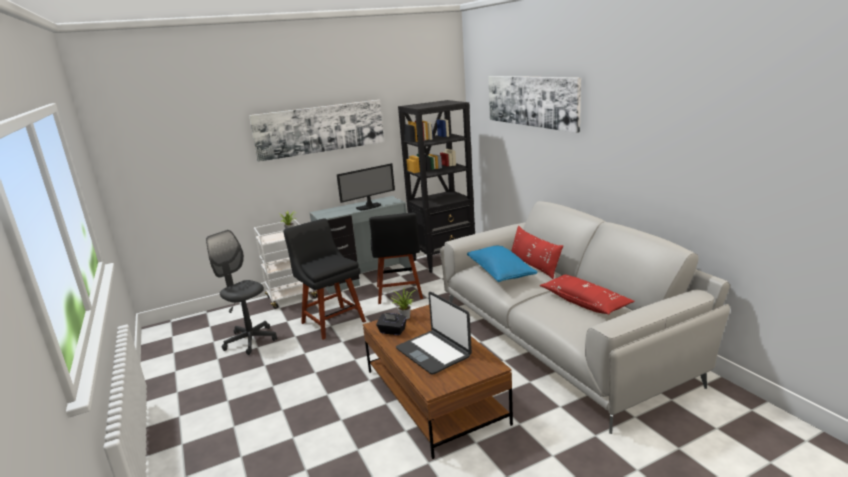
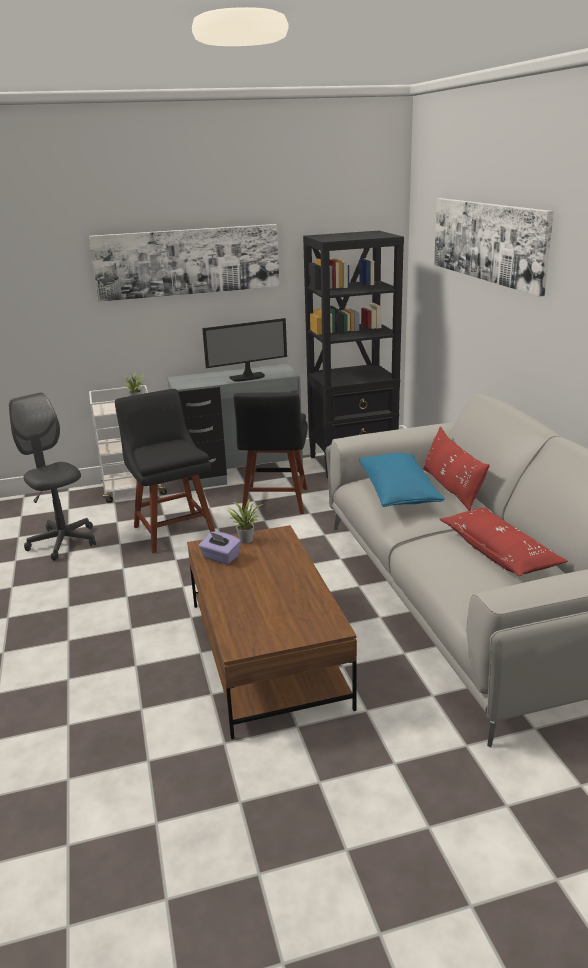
camera: 10 degrees right, 5 degrees up
black tissue box [376,313,407,335] -> purple tissue box [199,531,241,564]
laptop [396,292,472,374] -> none

